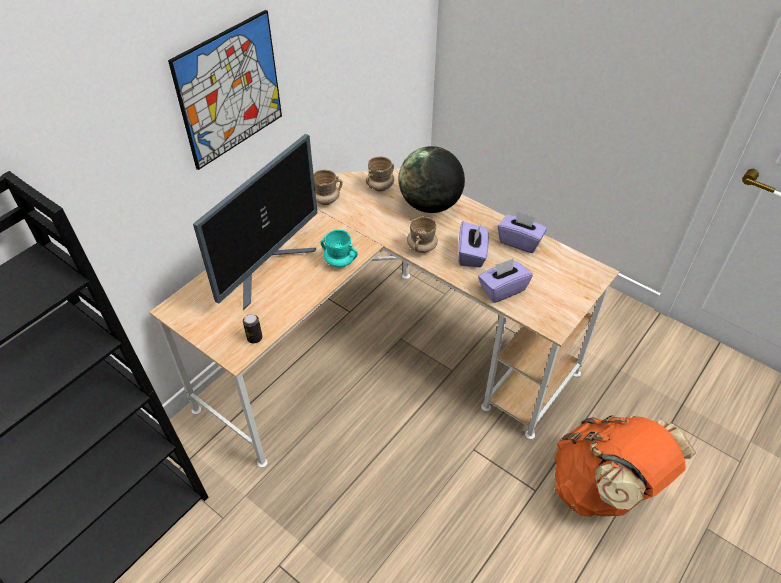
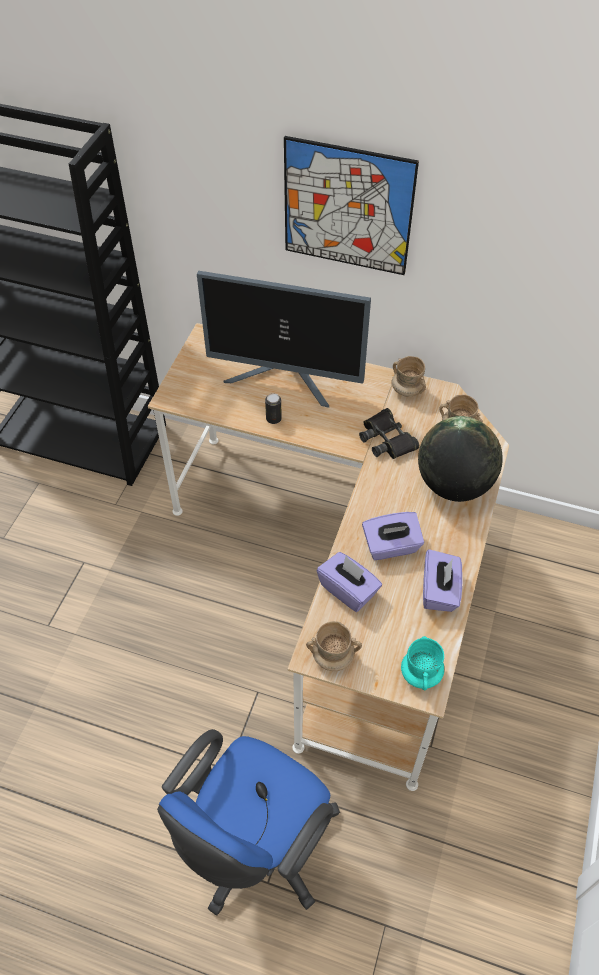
camera: 70 degrees right, 5 degrees up
can [243,314,262,344] -> can moved to [265,393,282,424]
turquoise mug [321,230,358,268] -> turquoise mug moved to [401,636,445,690]
beige mug [407,216,438,253] -> beige mug moved to [306,621,362,671]
orange backpack [555,415,696,517] -> blue office chair [157,729,340,916]
none -> black binoculars [359,408,419,459]

